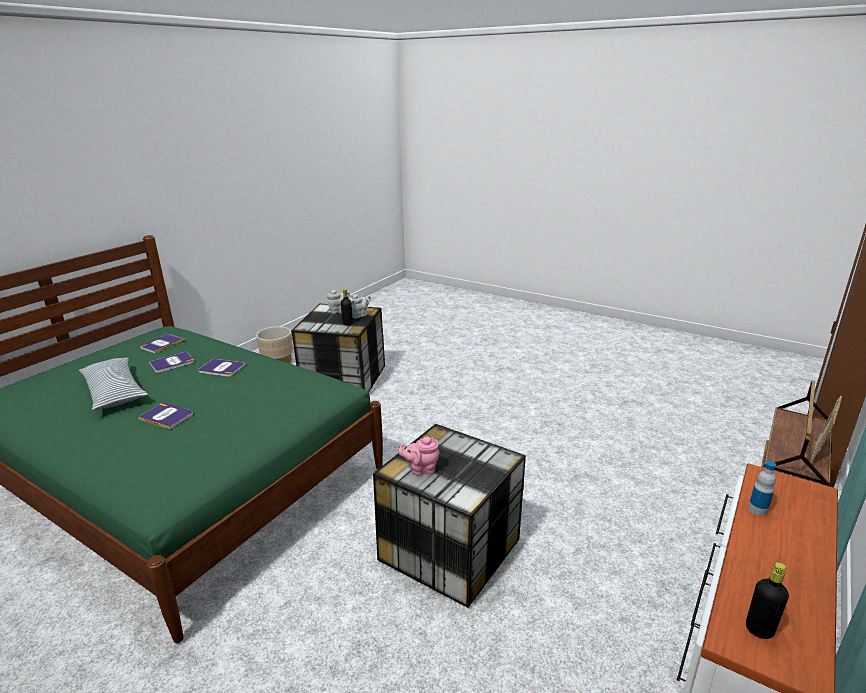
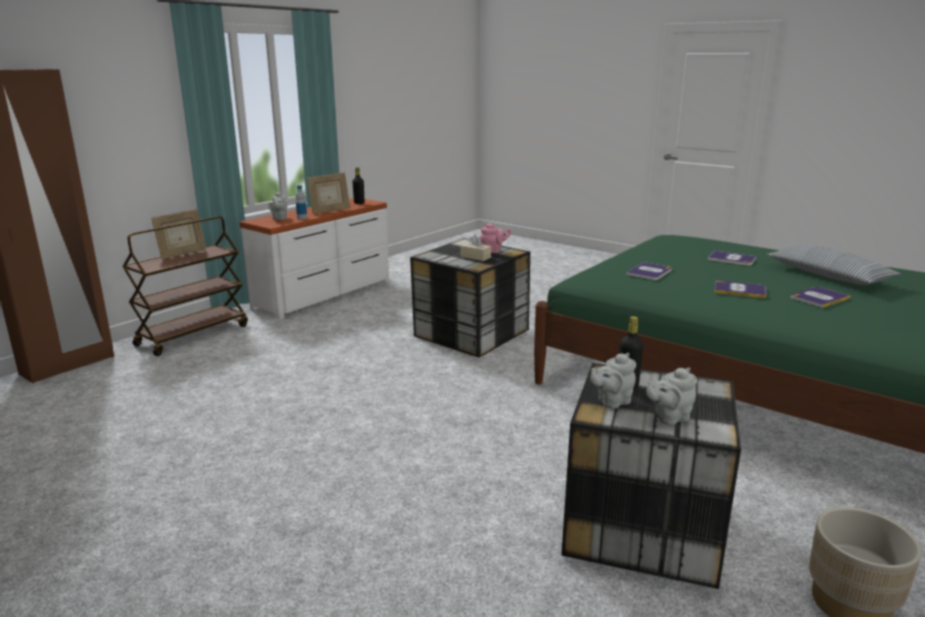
camera: 175 degrees left, 5 degrees down
book [140,334,185,353] -> book moved to [626,262,672,280]
none -> grey teapot [269,192,287,220]
none -> picture frame [307,172,350,214]
none -> beige tissue box [460,235,491,261]

